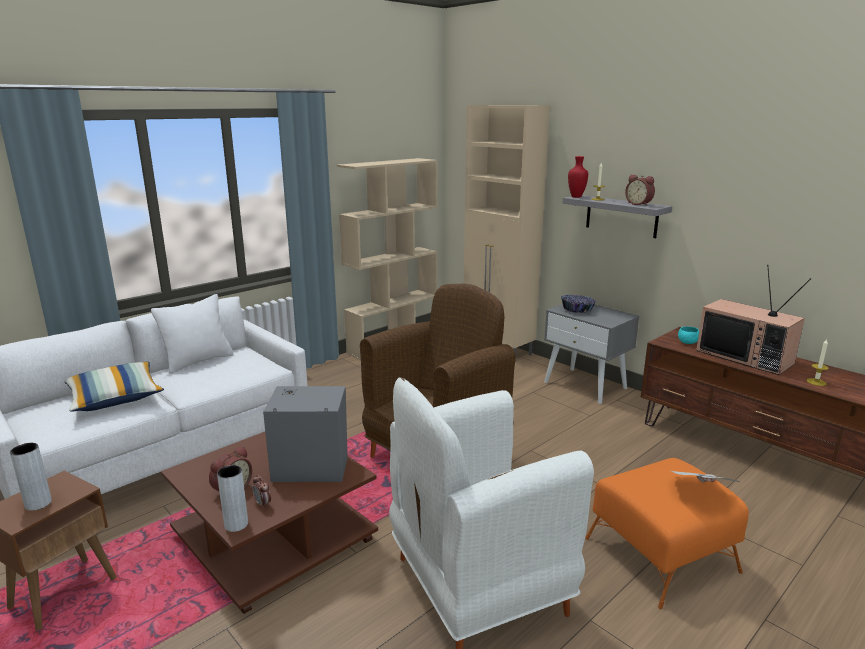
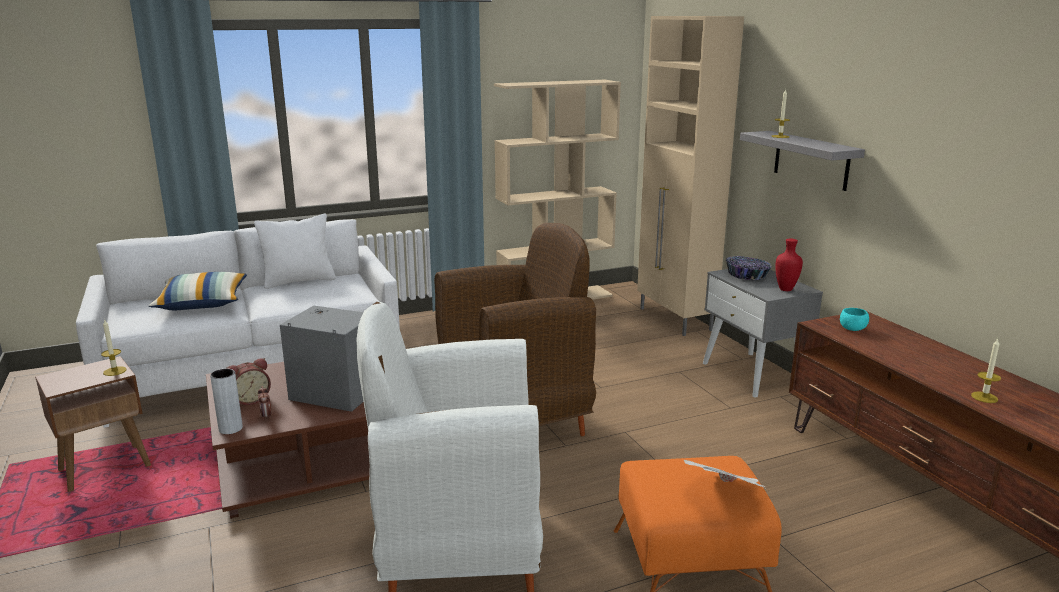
camera: 20 degrees right, 0 degrees up
grey vase [10,443,52,511] -> none
red vase [568,156,588,198] -> red vase moved to [775,239,803,291]
alarm clock [625,175,655,206] -> none
television [696,265,811,375] -> none
none -> candle [101,319,126,376]

